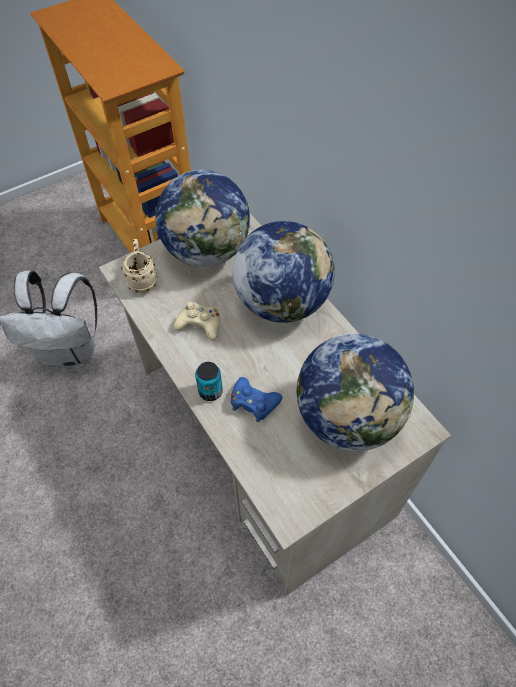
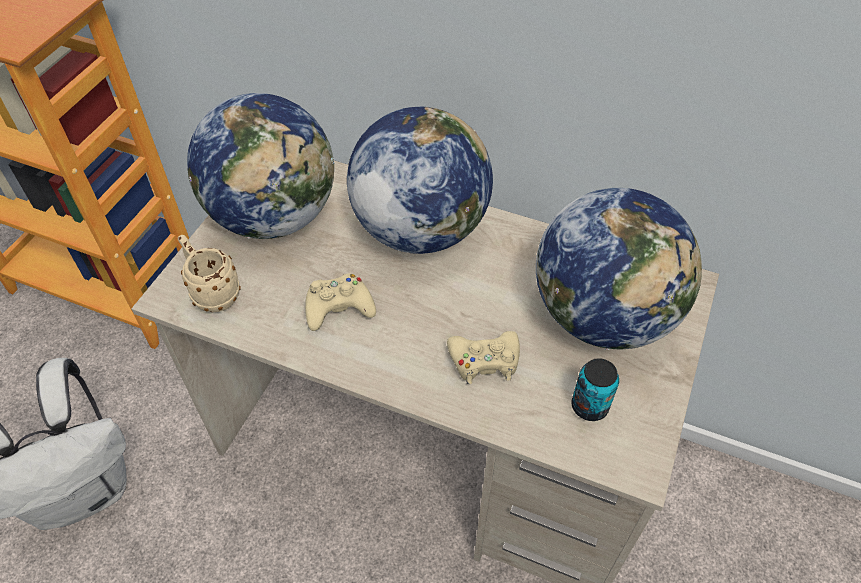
camera: 35 degrees left, 5 degrees down
can [195,362,223,401] -> can moved to [571,358,619,421]
blue game controller [231,377,282,422] -> beige game controller [447,331,520,384]

